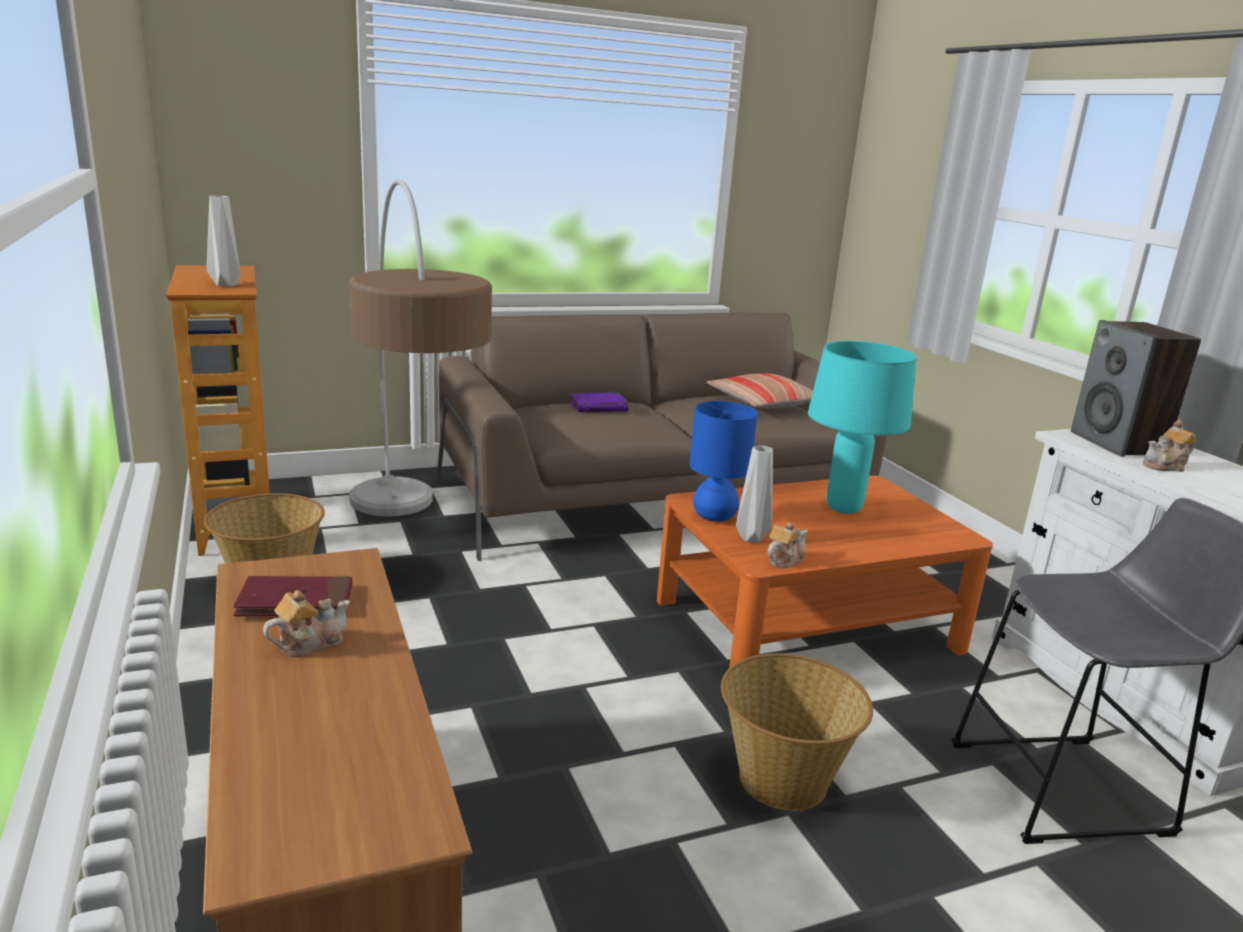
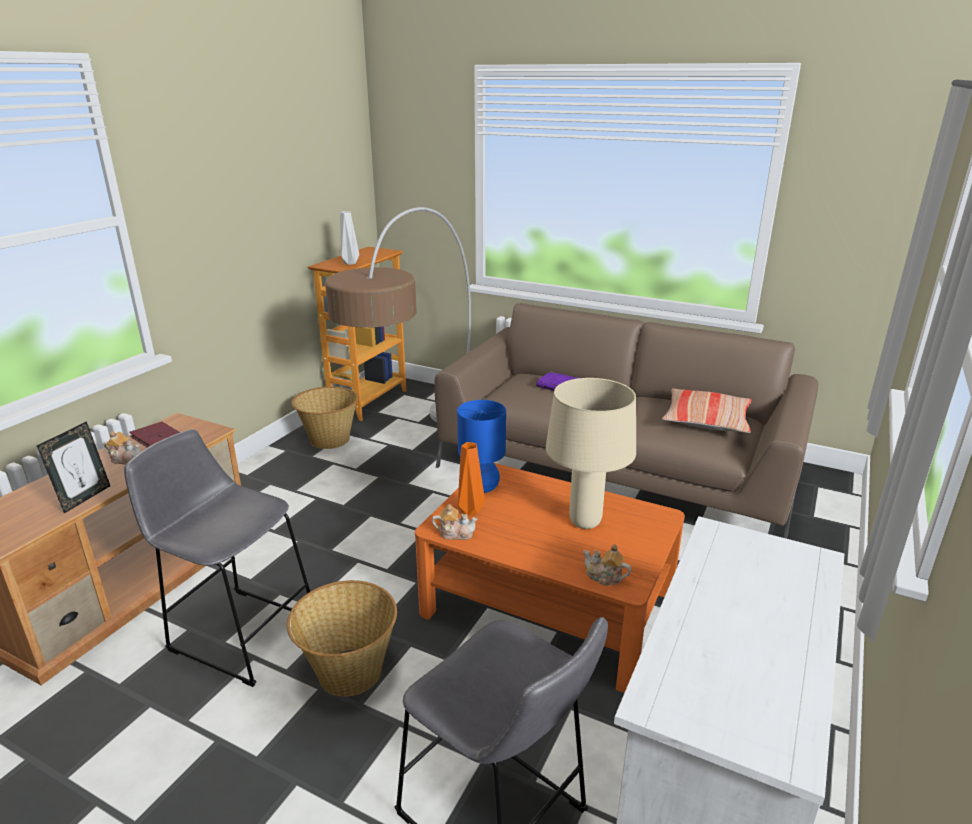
camera: 50 degrees right, 5 degrees up
grey vase [736,445,773,543] -> orange vase [458,442,485,516]
turquoise table lamp [808,341,917,514] -> beige table lamp [546,378,636,529]
speaker [1071,320,1201,456] -> none
teapot [1143,420,1196,472] -> teapot moved to [583,544,631,586]
none -> picture frame [37,421,110,513]
none -> grey stool [124,429,310,687]

